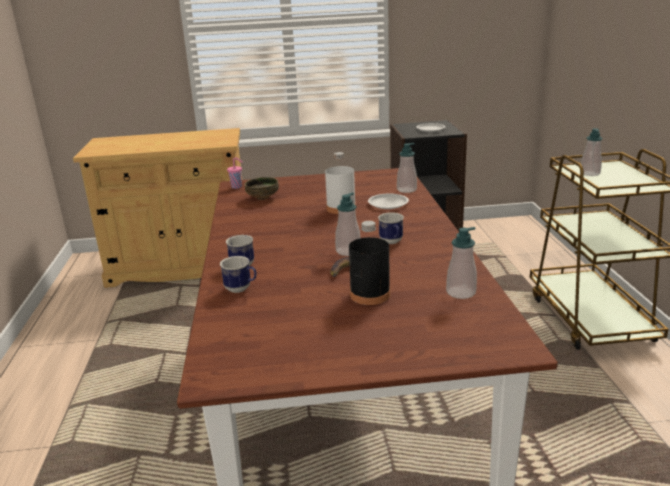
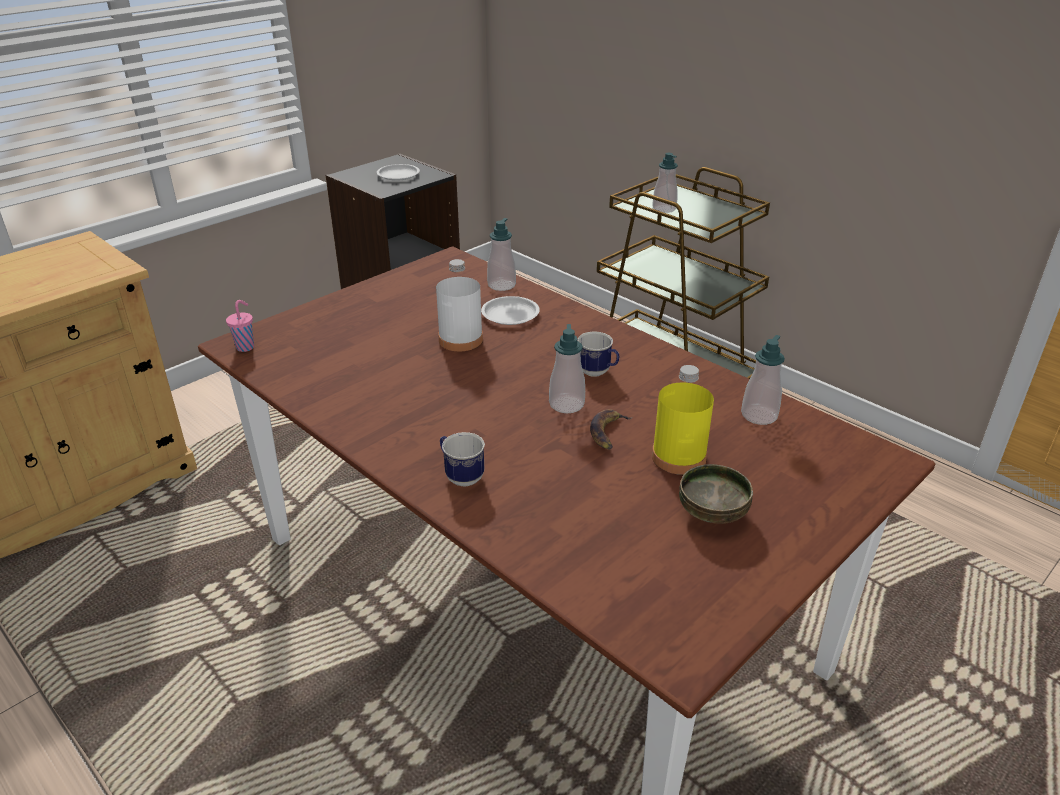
camera: 40 degrees left, 10 degrees up
mug [220,256,256,293] -> none
bowl [245,177,279,200] -> bowl moved to [679,464,753,524]
black bottle [349,221,390,305] -> yellow bottle [652,365,714,475]

